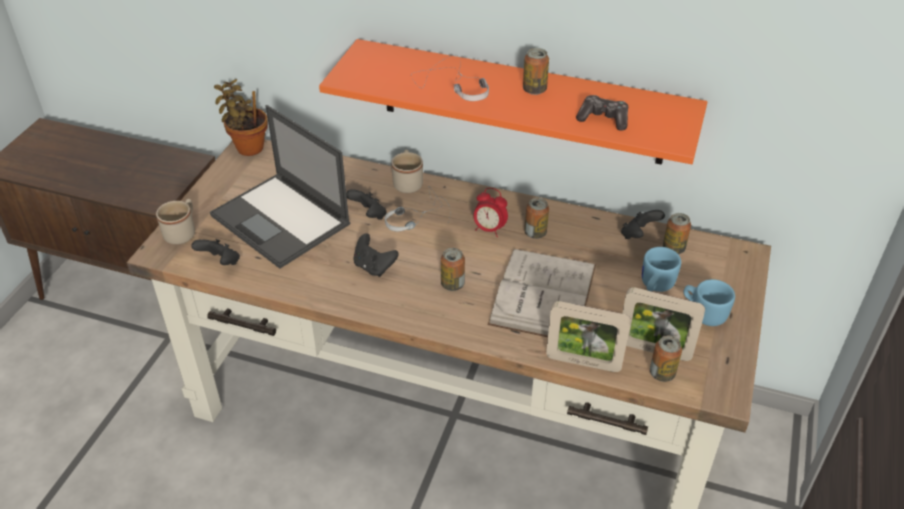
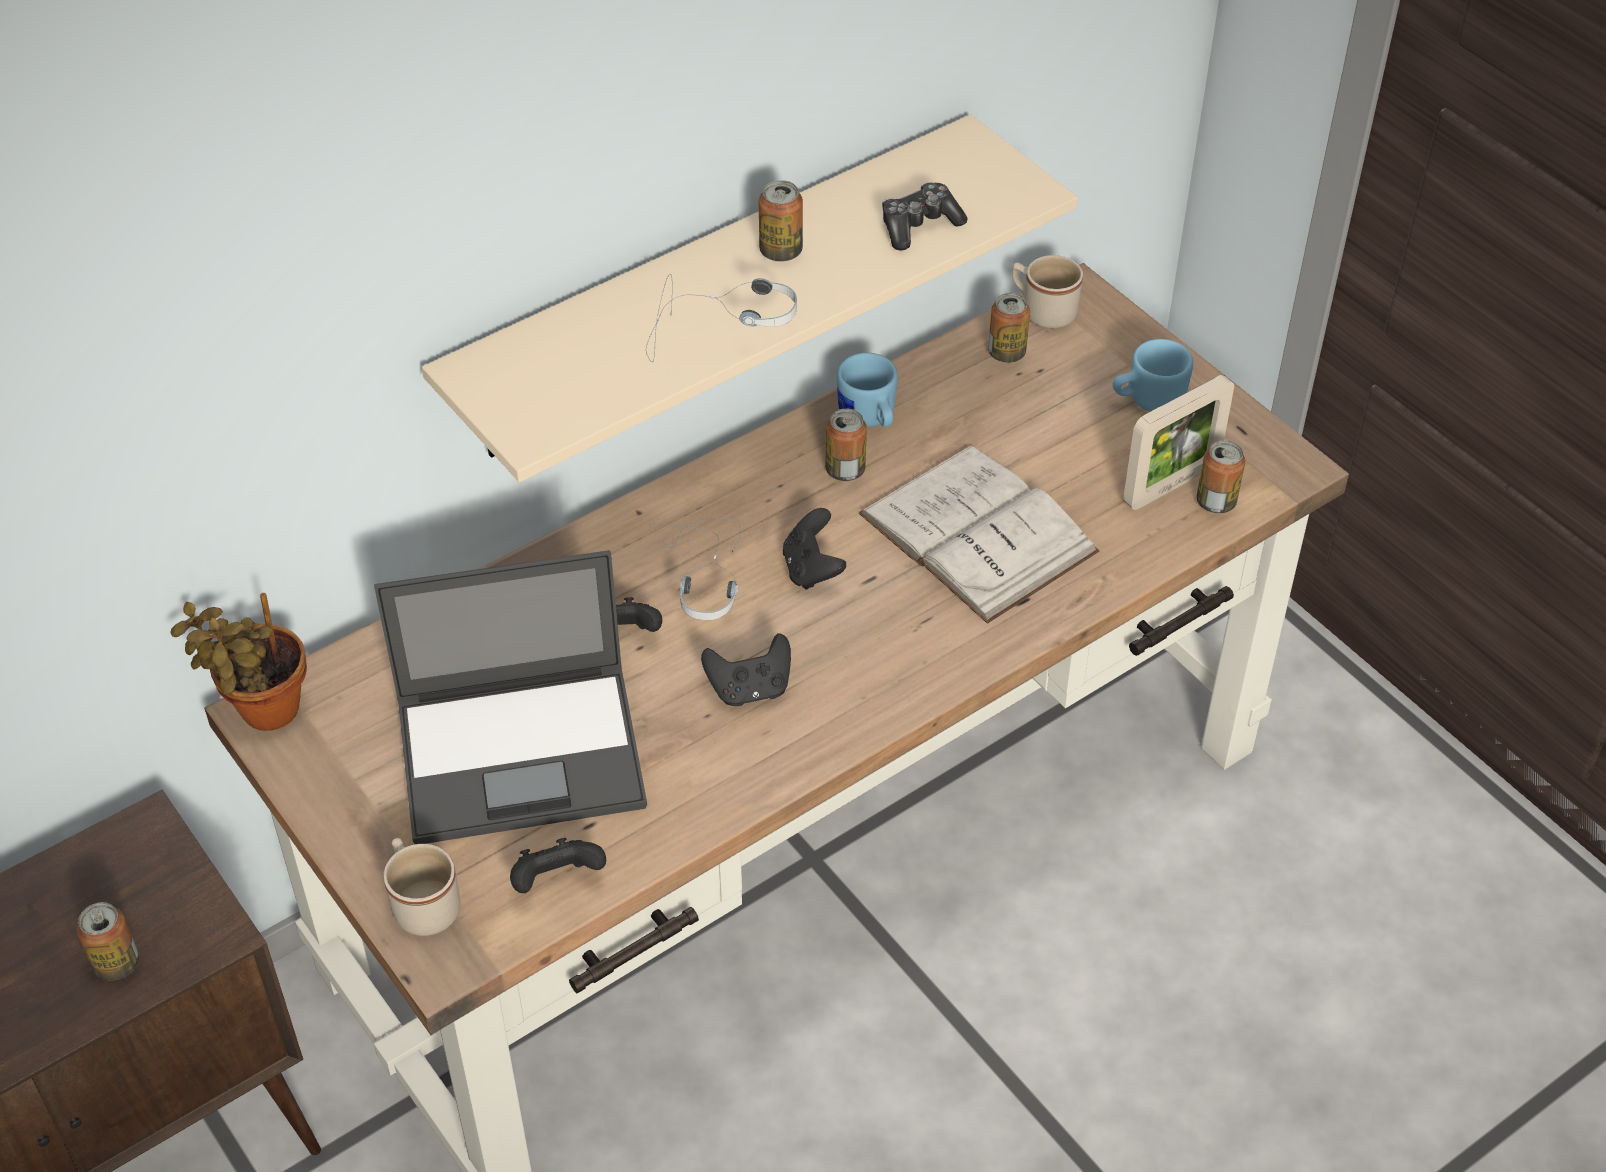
camera: 55 degrees left, 5 degrees up
orange shelf [319,39,707,165] -> beige shelf [422,114,1078,482]
beige mug [391,150,423,193] -> beige mug moved to [1012,255,1083,329]
can [441,248,465,291] -> can moved to [77,902,139,980]
alarm clock [474,188,508,237] -> none
picture frame [546,301,631,372] -> none
black game controller [621,210,665,239] -> black game controller moved to [783,508,846,590]
blue mug [642,247,681,292] -> blue mug moved to [837,353,898,427]

